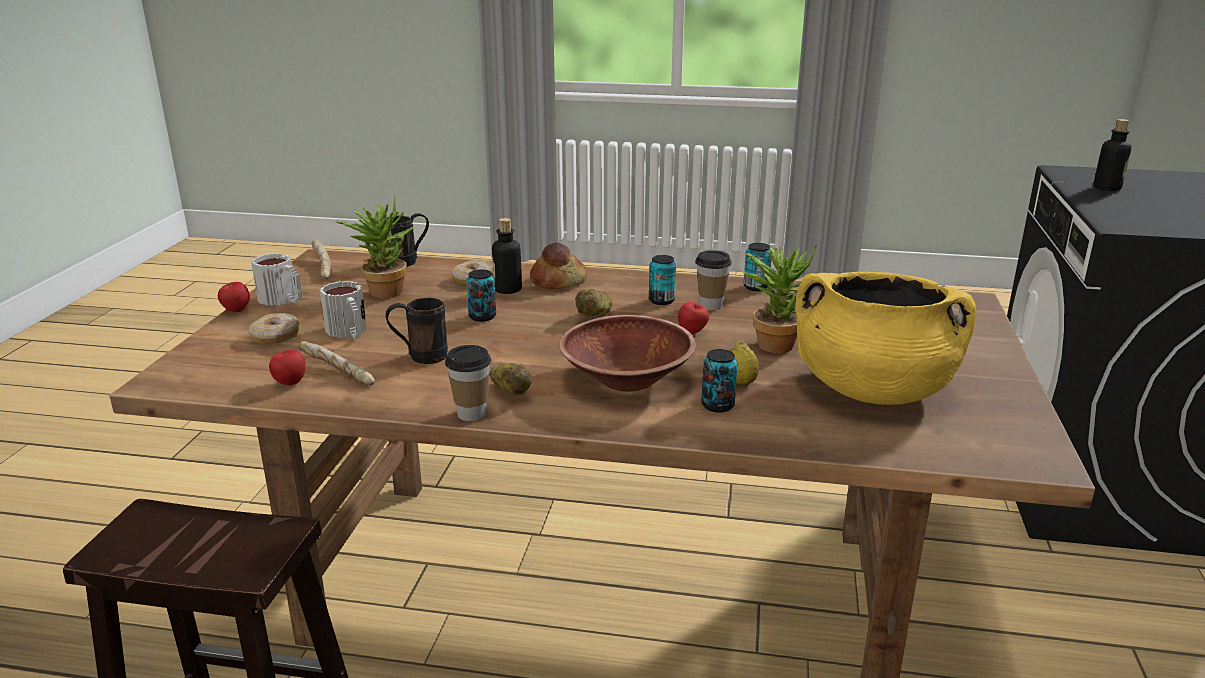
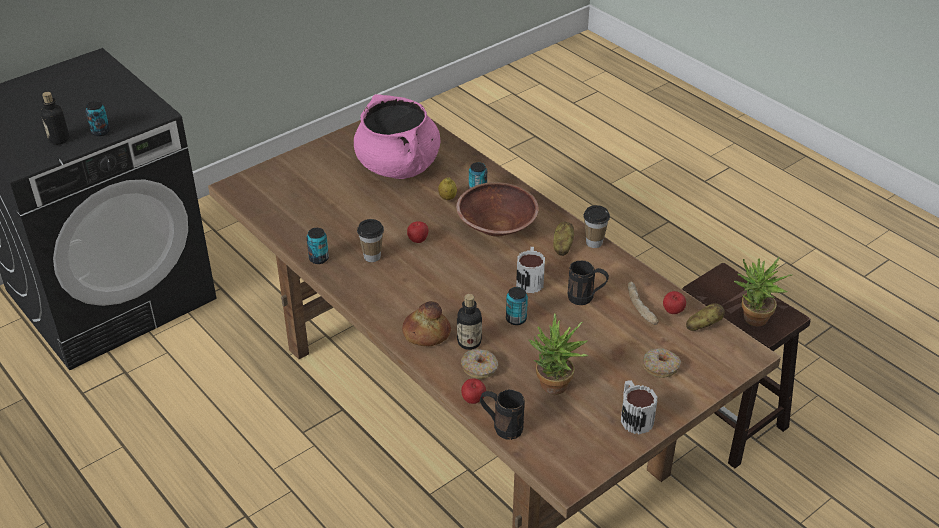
camera: 140 degrees left, 15 degrees up
apple [218,282,250,312] -> apple moved to [461,378,486,404]
bread [312,239,332,279] -> none
mug [320,281,367,339] -> mug moved to [516,247,545,293]
potato [575,289,612,317] -> potato moved to [686,303,725,331]
can [649,255,676,305] -> can moved to [85,101,110,136]
potted plant [742,244,817,353] -> potted plant moved to [734,257,792,326]
yellow cooking pot [795,272,976,405] -> pink cooking pot [354,94,440,179]

